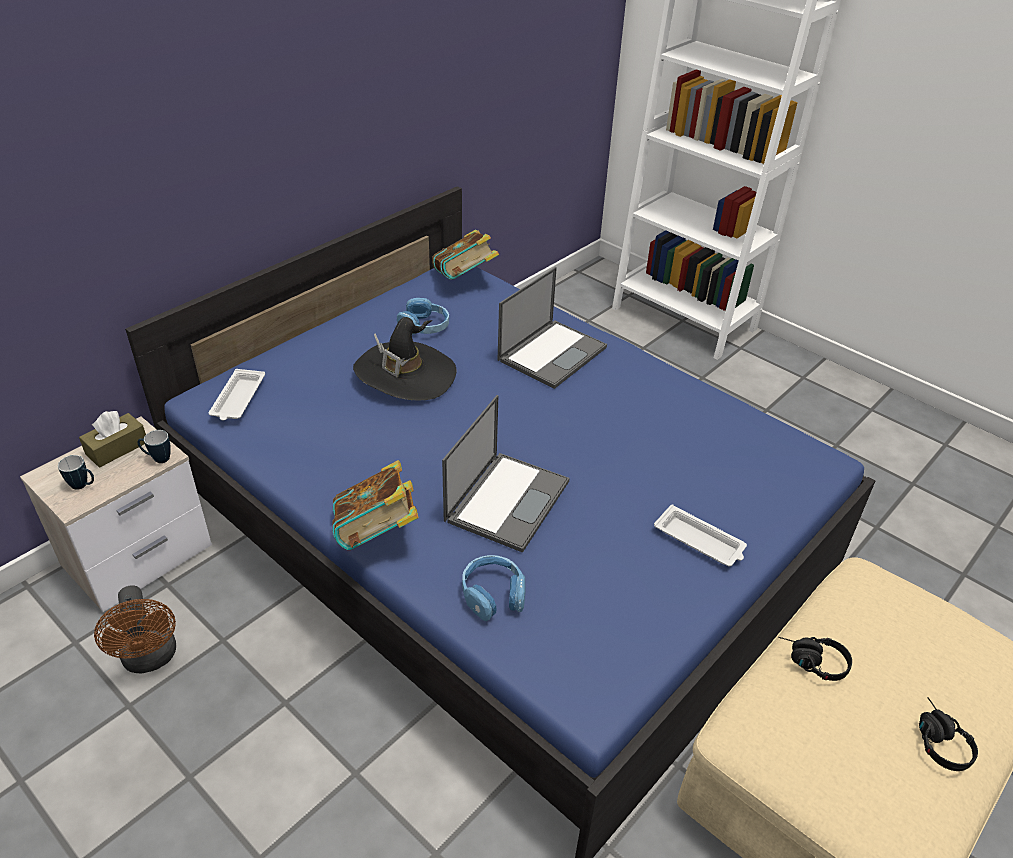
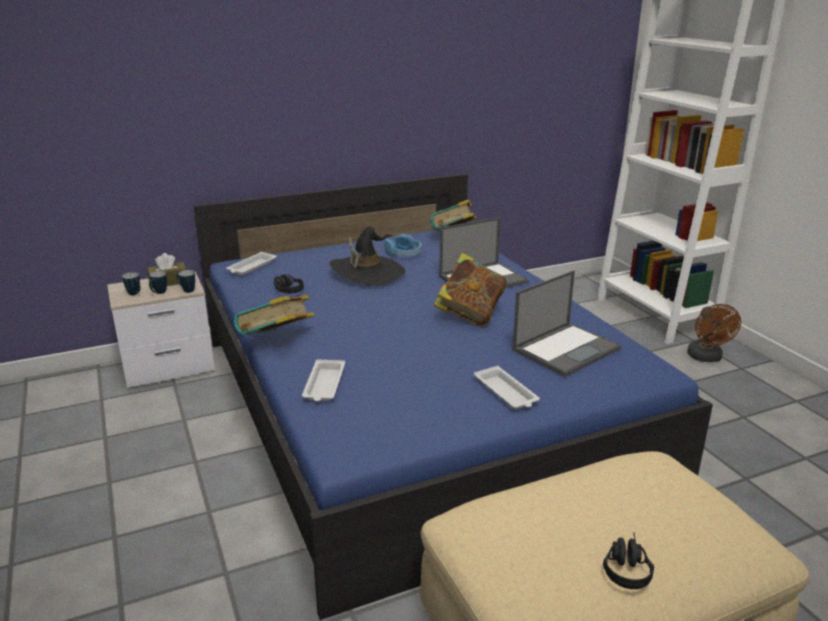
camera: 25 degrees right, 15 degrees down
brown fan [94,585,176,673] -> brown fan moved to [687,304,741,362]
laptop [442,395,569,553] -> laptop moved to [512,270,621,377]
blue headphones [462,555,526,621] -> white tray [302,360,345,401]
black headphones [778,637,852,681] -> black headphones moved to [274,274,304,293]
none -> mug [149,271,167,294]
none -> book [434,253,506,327]

